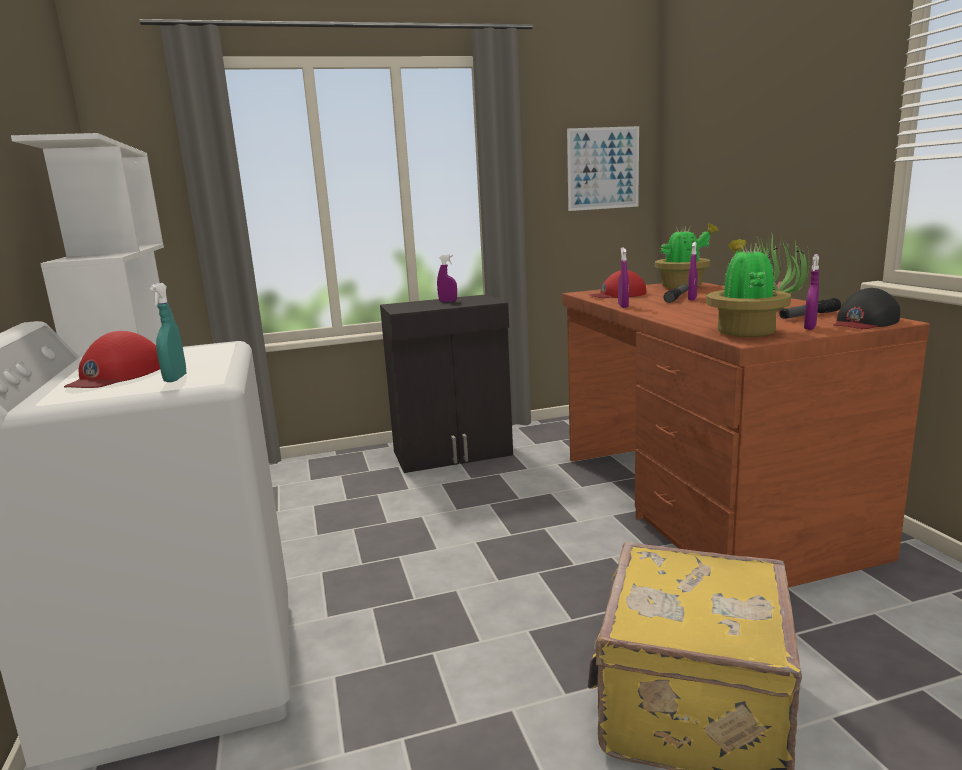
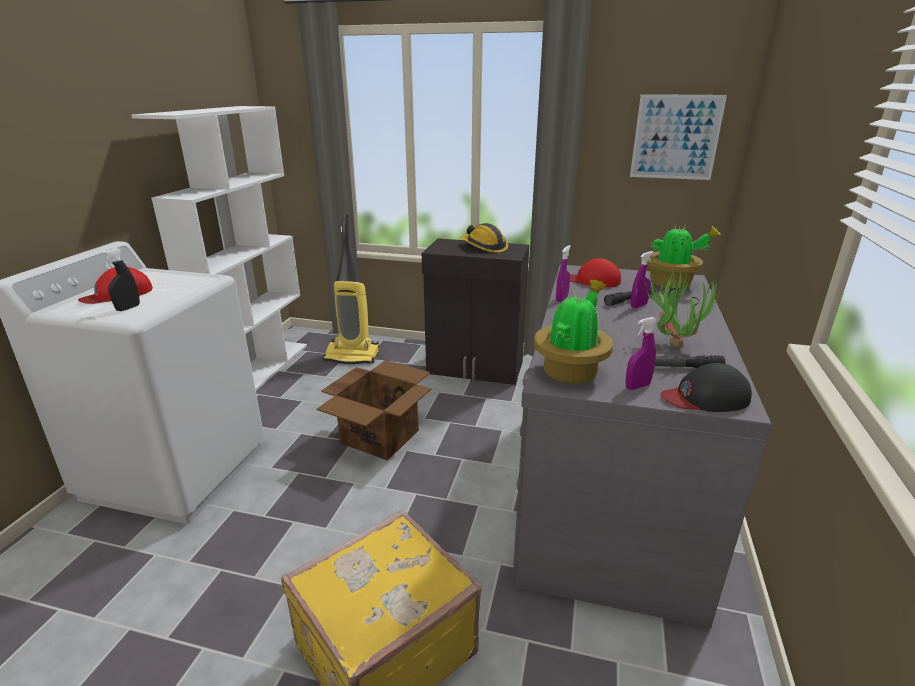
camera: 30 degrees right, 10 degrees up
turquoise spray bottle [150,283,186,382] -> black spray bottle [101,248,140,311]
purple spray bottle [437,255,457,302] -> hard hat [461,223,508,253]
brown desk [562,282,930,588] -> grey desk [513,265,772,628]
none -> cardboard box [317,360,431,461]
none -> vacuum cleaner [323,213,379,364]

